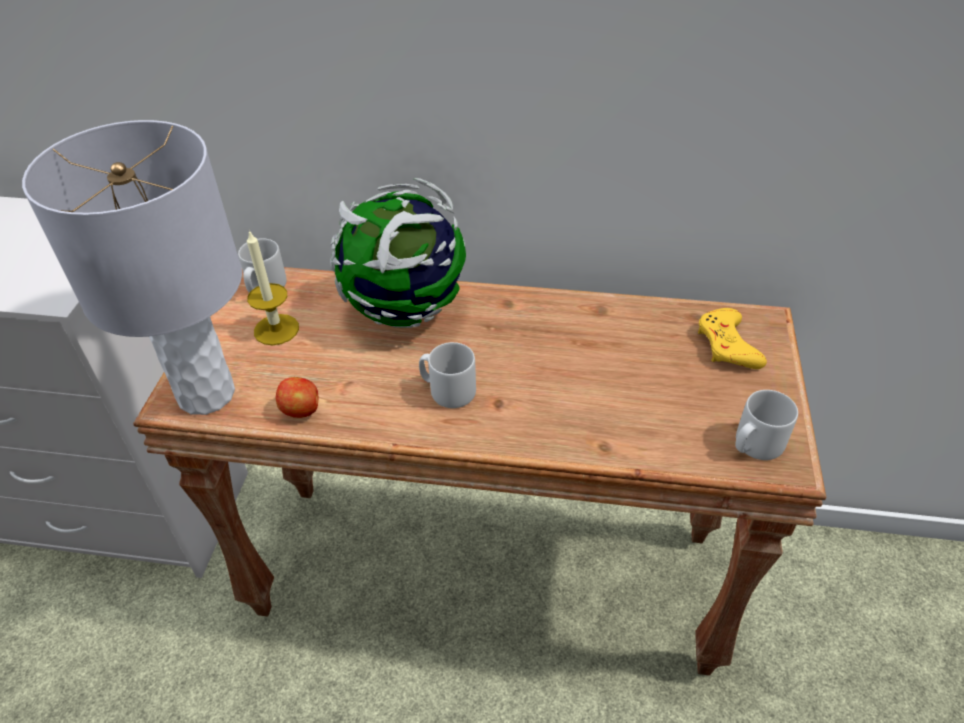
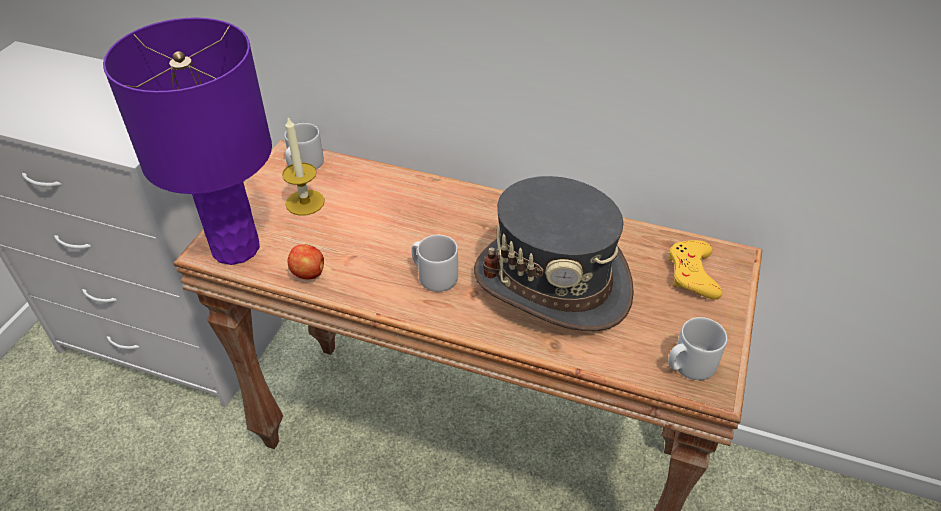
camera: 10 degrees right, 0 degrees up
grey table lamp [22,120,242,415] -> purple table lamp [103,17,272,265]
globe [330,178,466,328] -> none
none -> grey hat [474,176,634,331]

